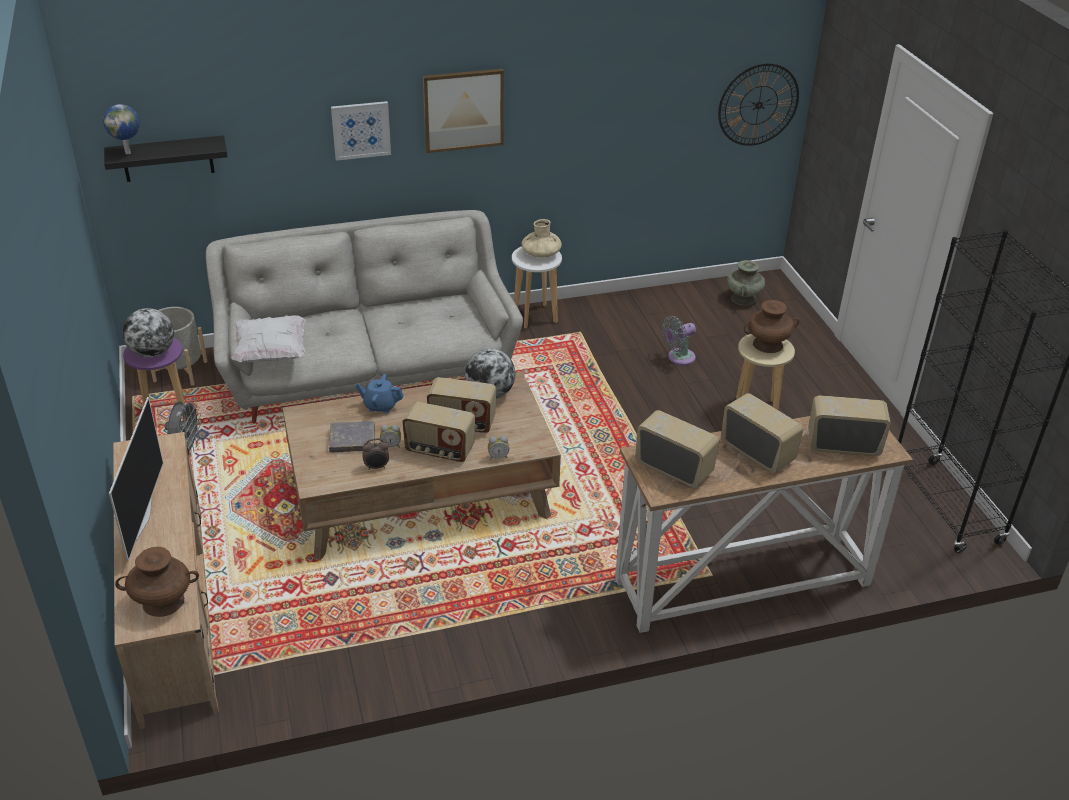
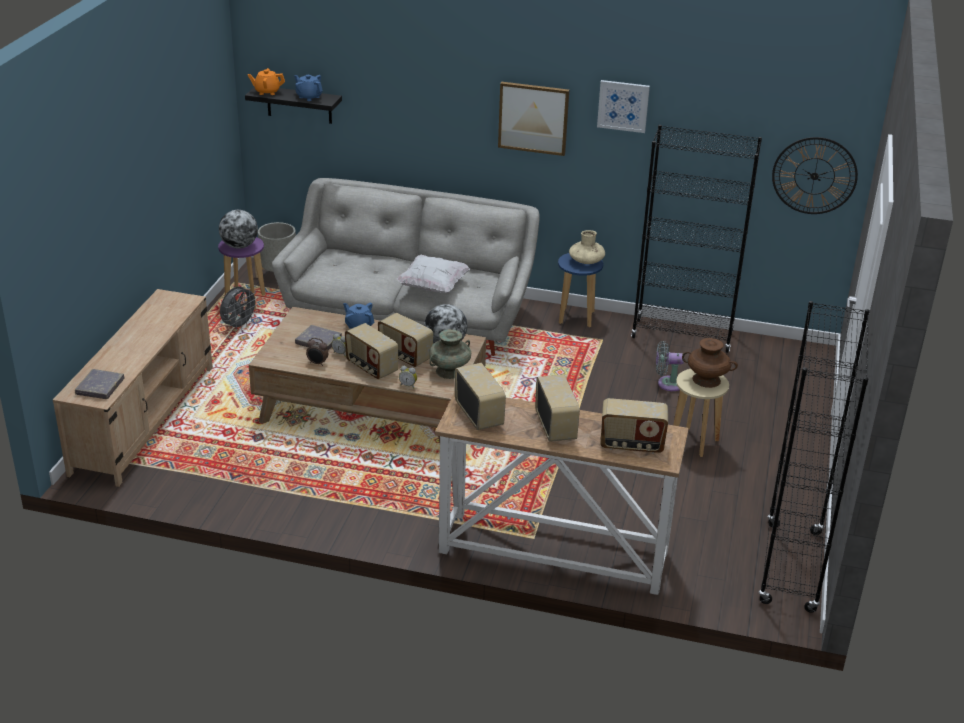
camera: 30 degrees right, 5 degrees down
globe [103,104,140,154] -> orange teapot [248,68,285,95]
television [109,397,163,562] -> none
brown vase [115,547,199,617] -> grey book [75,369,125,399]
white pillow [231,315,306,363] -> white pillow moved to [397,255,470,293]
picture [331,101,391,161] -> picture moved to [597,80,650,133]
white stool [512,247,562,328] -> blue stool [558,253,603,327]
turquoise vase [727,260,765,306] -> turquoise vase moved to [429,329,471,379]
radio [808,395,891,456] -> radio turned 150 degrees clockwise [601,398,668,454]
none -> blue teapot [294,75,323,101]
none -> black bookcase [631,125,762,353]

